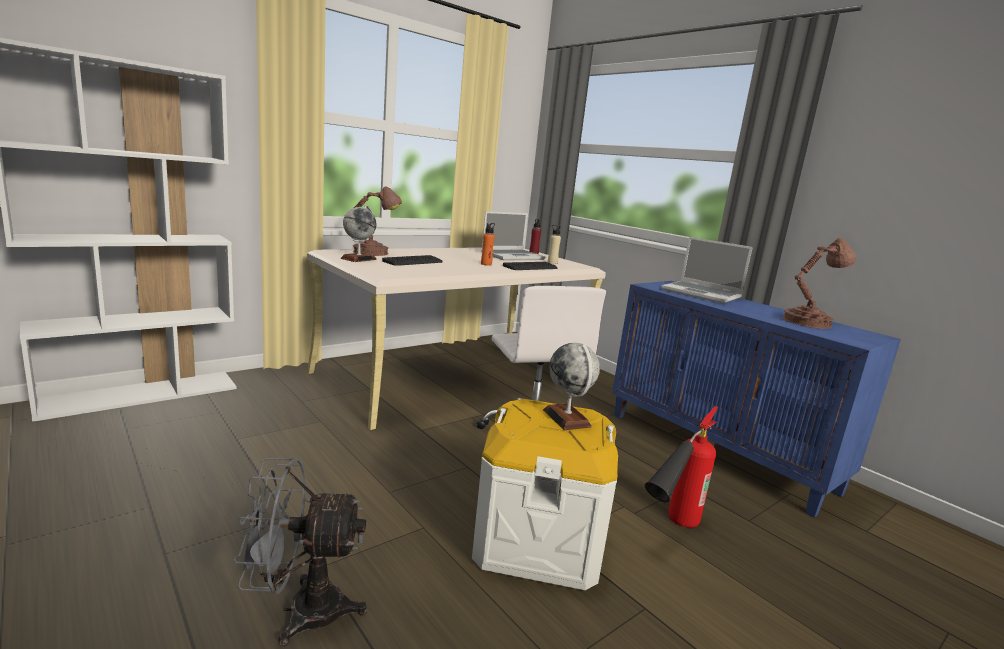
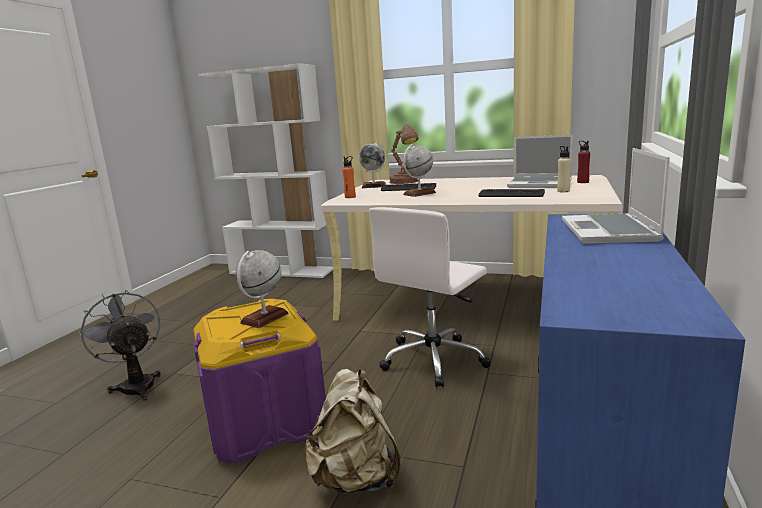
camera: 60 degrees right, 0 degrees up
white storage box [472,399,618,590] -> purple storage box [193,299,326,464]
orange bottle [481,223,495,266] -> orange bottle moved to [342,156,356,198]
fire extinguisher [645,406,718,528] -> beige backpack [304,369,400,494]
brown table lamp [782,238,856,329] -> none
none -> globe [403,144,436,197]

